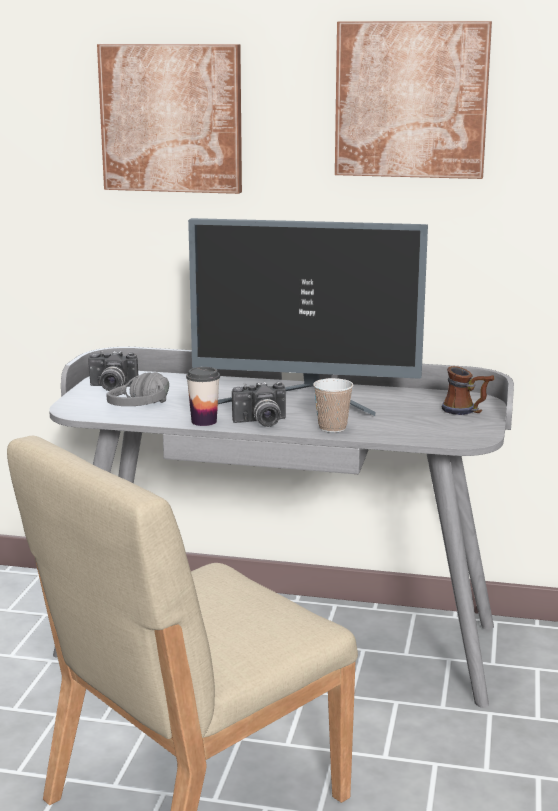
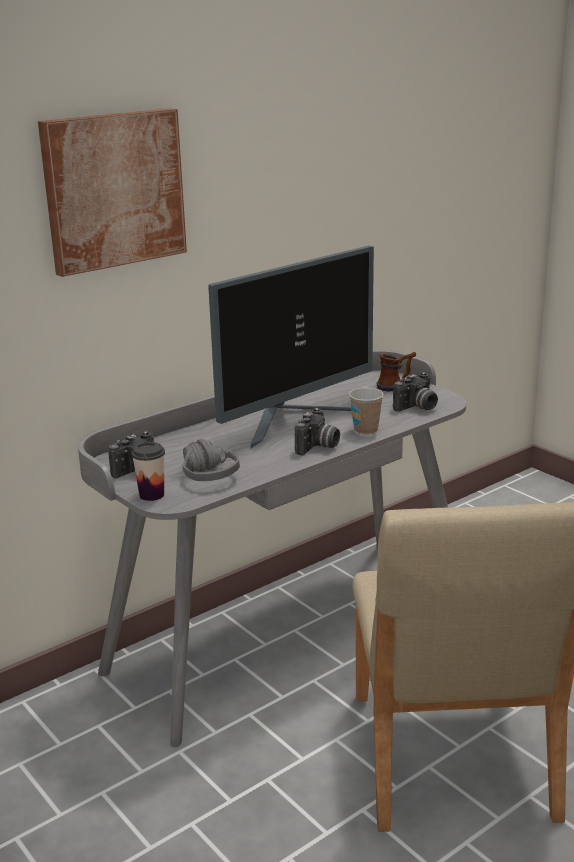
camera: 50 degrees left, 5 degrees up
cup [186,367,220,426] -> cup moved to [131,442,165,501]
picture [335,21,492,179] -> none
none -> camera [393,372,438,412]

